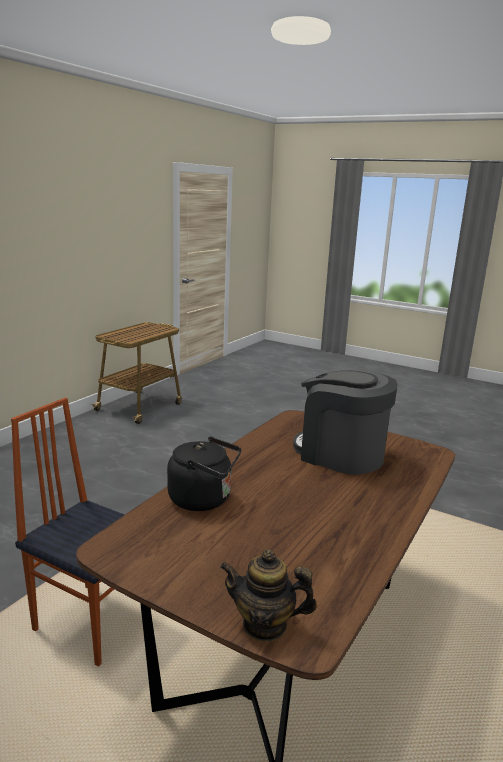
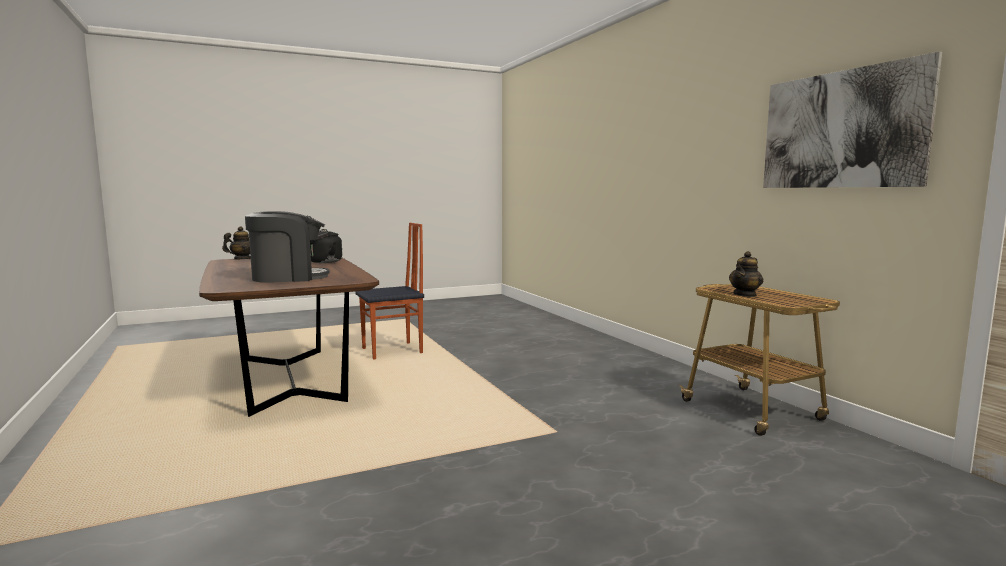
camera: 125 degrees right, 10 degrees down
none -> teapot [729,251,763,297]
none -> picture [763,51,942,188]

